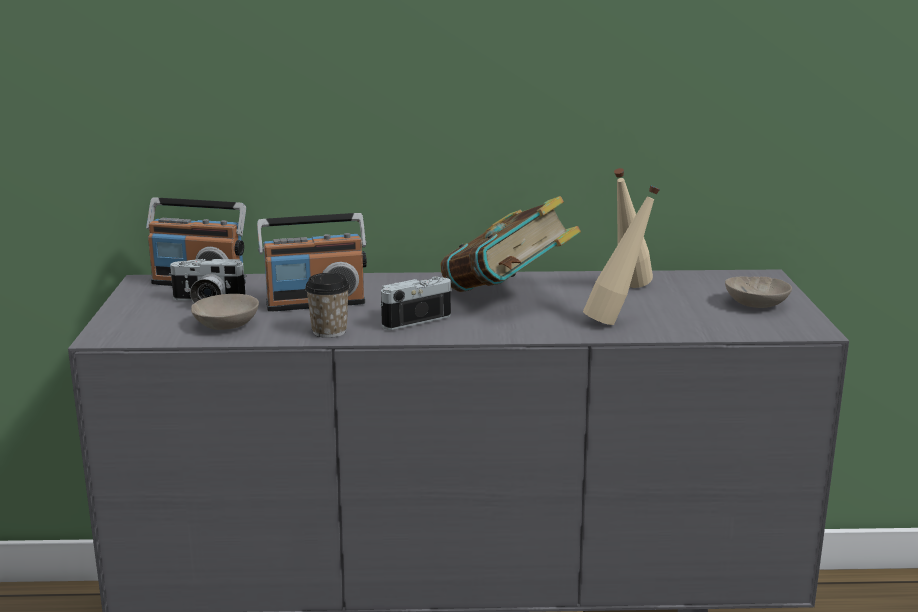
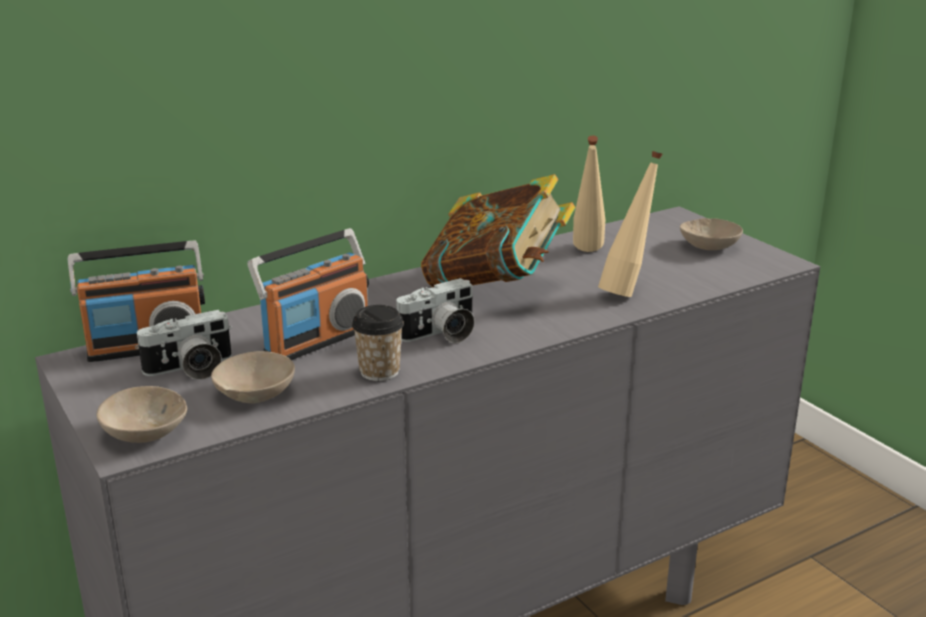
camera: 30 degrees left, 5 degrees up
camera [380,277,452,330] -> camera turned 150 degrees counterclockwise [396,278,475,343]
none -> beige bowl [96,386,187,443]

